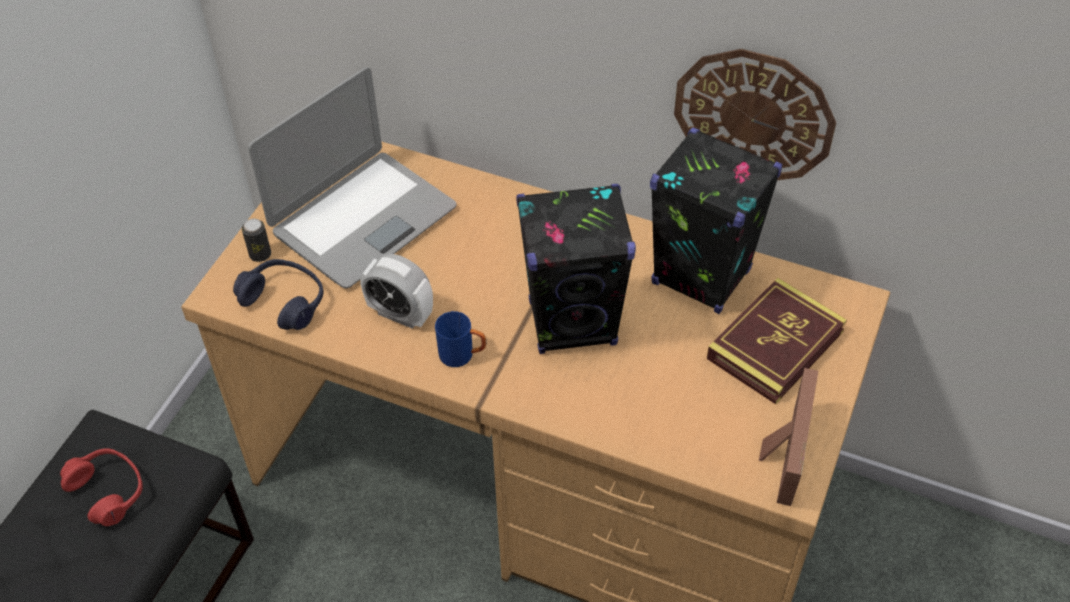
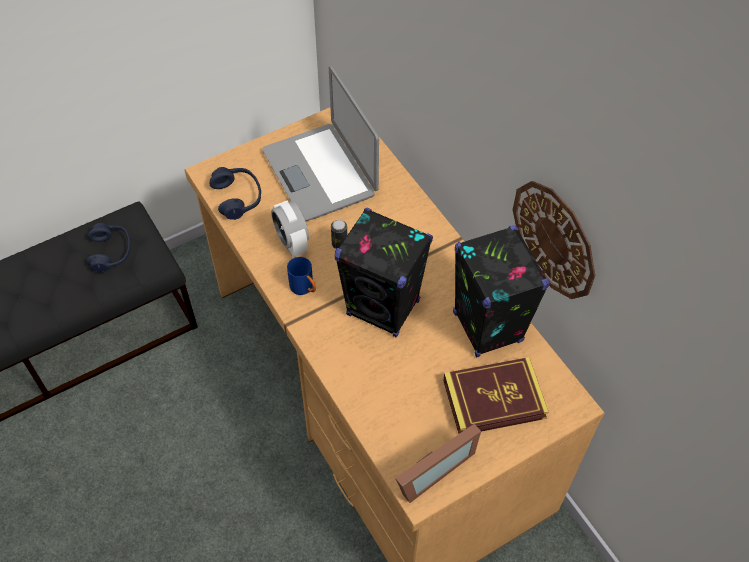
camera: 35 degrees right, 5 degrees up
red headphones [60,448,143,526] -> blue headphones [87,223,131,273]
can [242,218,271,262] -> can moved to [331,220,347,249]
laptop [248,67,457,289] -> laptop turned 75 degrees clockwise [262,66,379,221]

